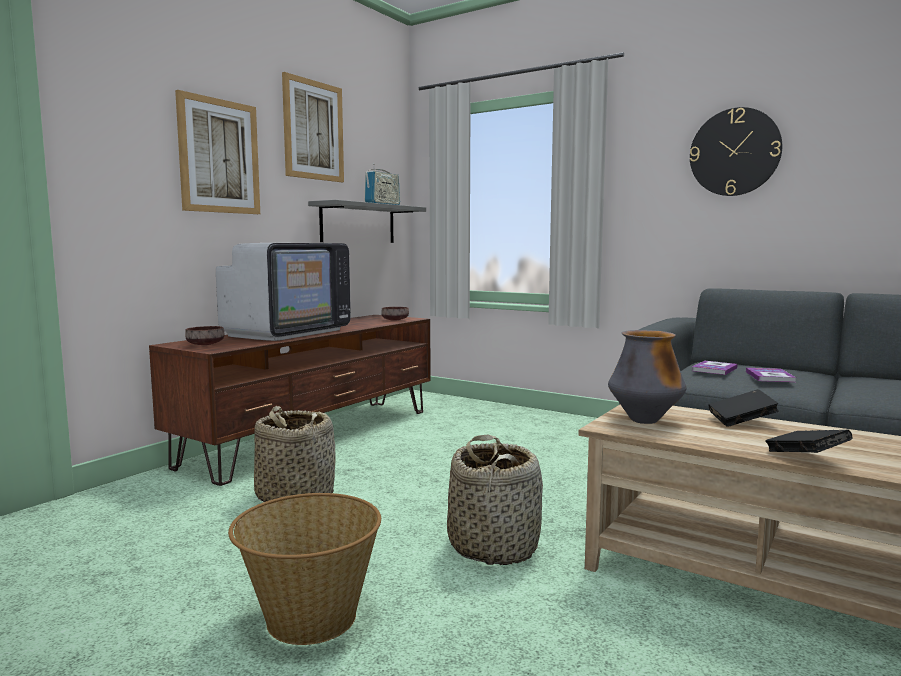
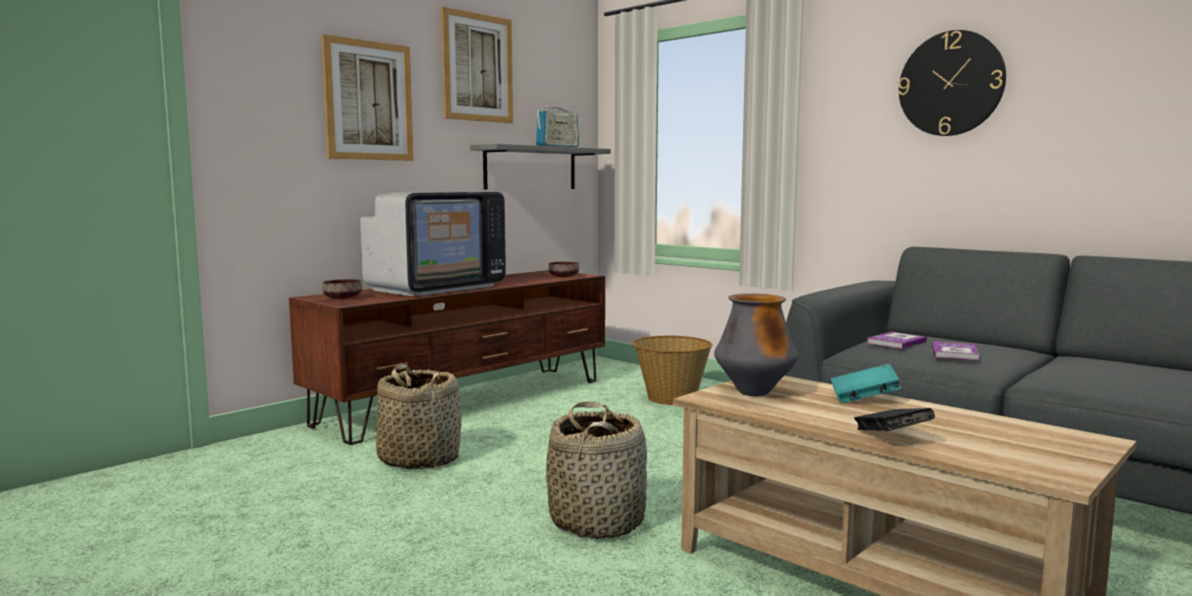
camera: 10 degrees right, 0 degrees up
basket [228,493,381,645] -> basket moved to [632,336,712,405]
black book [709,389,779,427] -> turquoise book [831,364,901,403]

